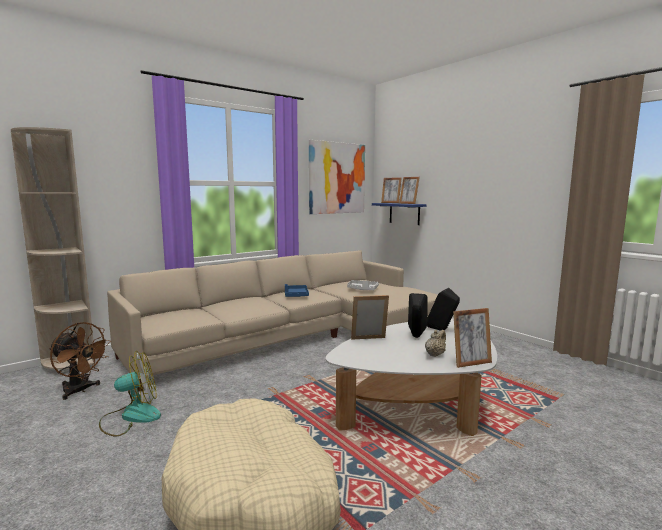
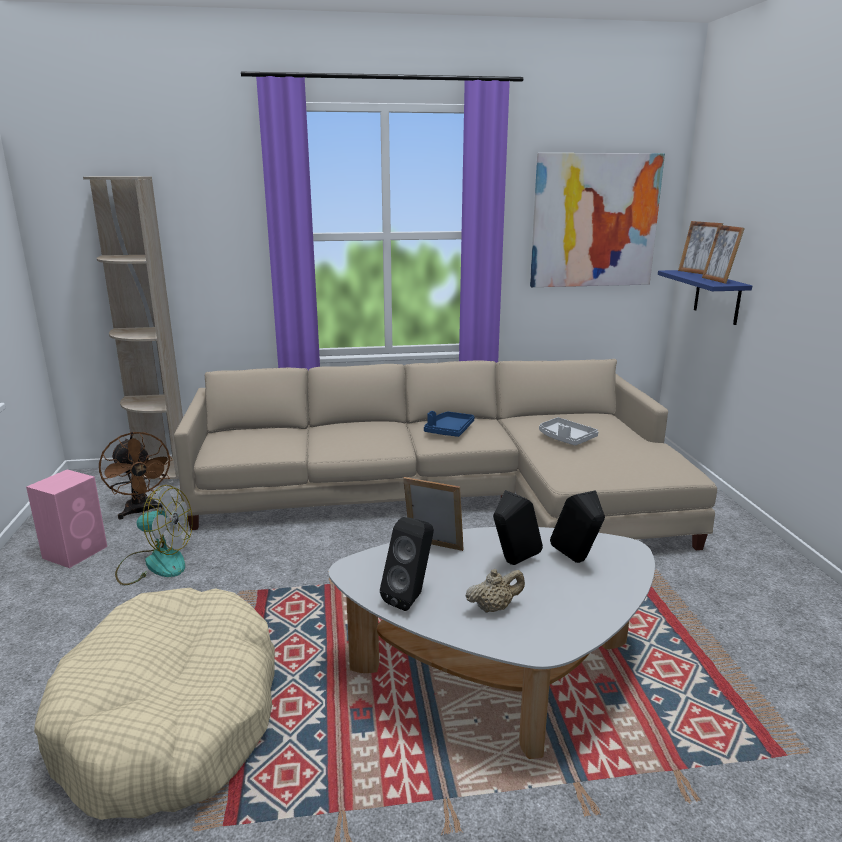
camera: 30 degrees right, 10 degrees up
picture frame [453,308,492,368] -> none
none -> pink speaker [26,469,107,568]
none -> black speaker [380,517,434,611]

